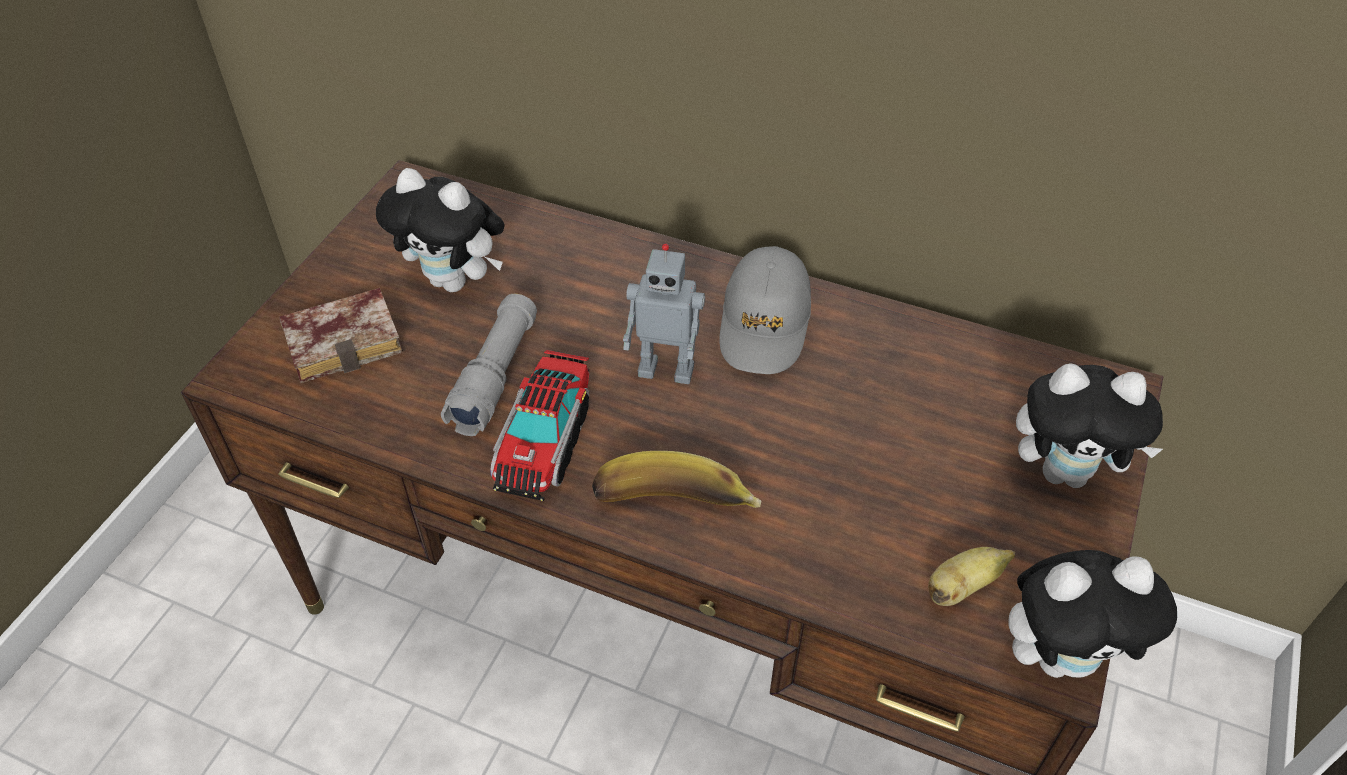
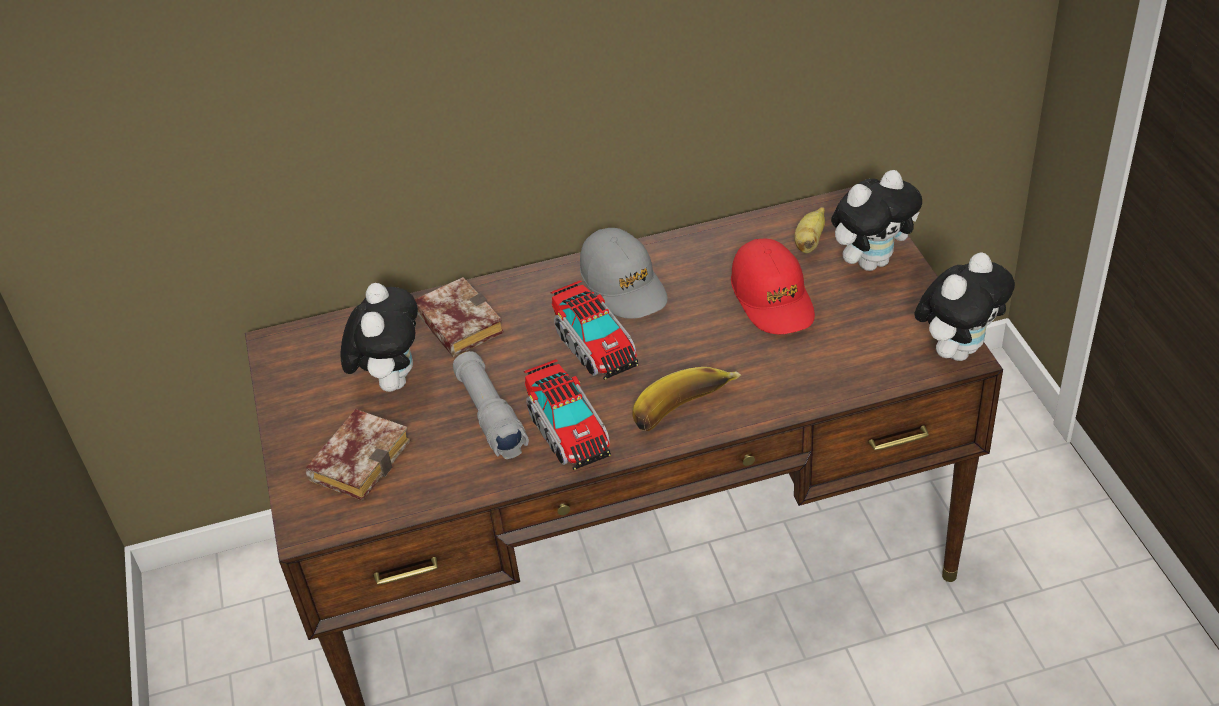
camera: 35 degrees left, 5 degrees down
plush toy [376,168,505,292] -> plush toy turned 75 degrees counterclockwise [341,283,418,392]
toy robot [623,243,705,384] -> toy truck [550,280,639,380]
banana [928,547,1015,606] -> banana moved to [794,207,825,253]
none -> book [415,277,504,357]
none -> red cap [731,239,815,334]

